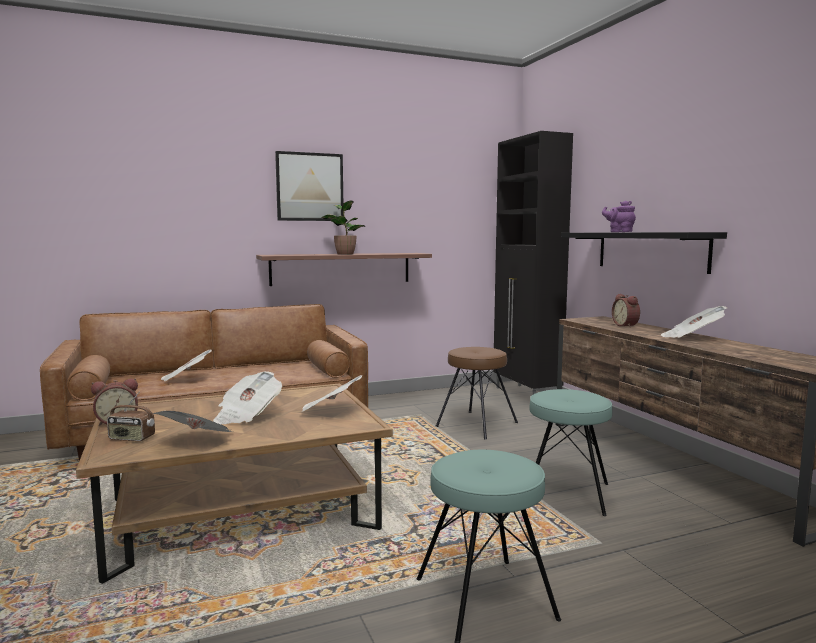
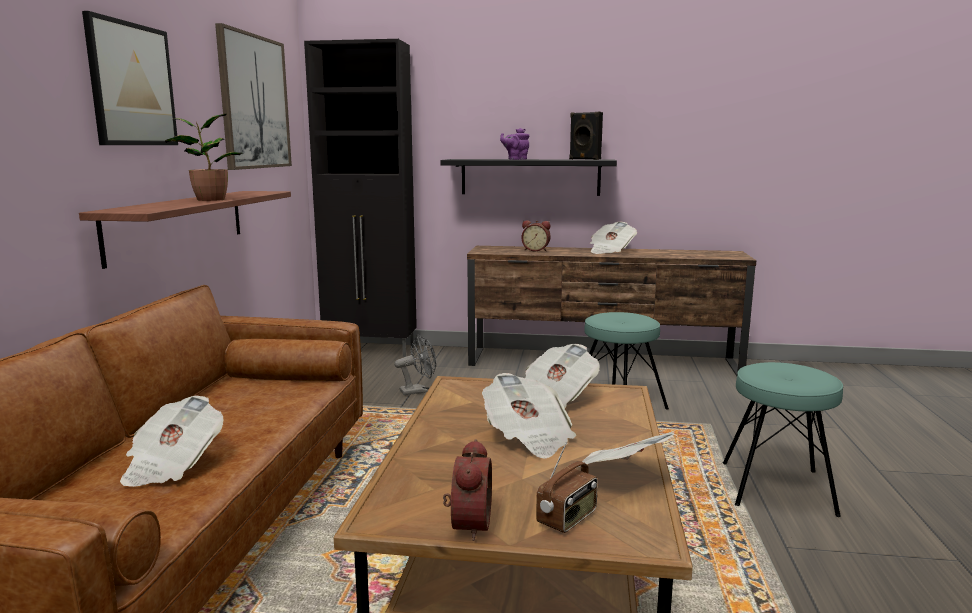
camera: 60 degrees left, 5 degrees up
brown stool [436,347,518,439] -> grey fan [394,335,436,395]
none -> picture [215,23,292,170]
none -> black speaker [569,112,603,160]

